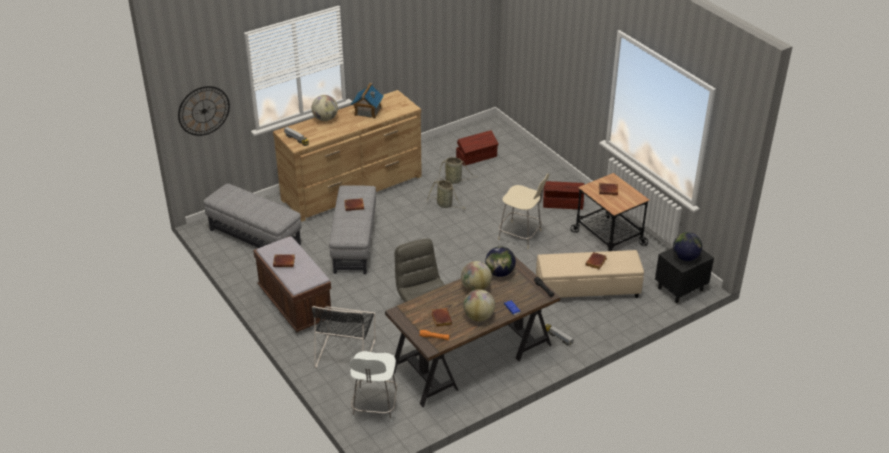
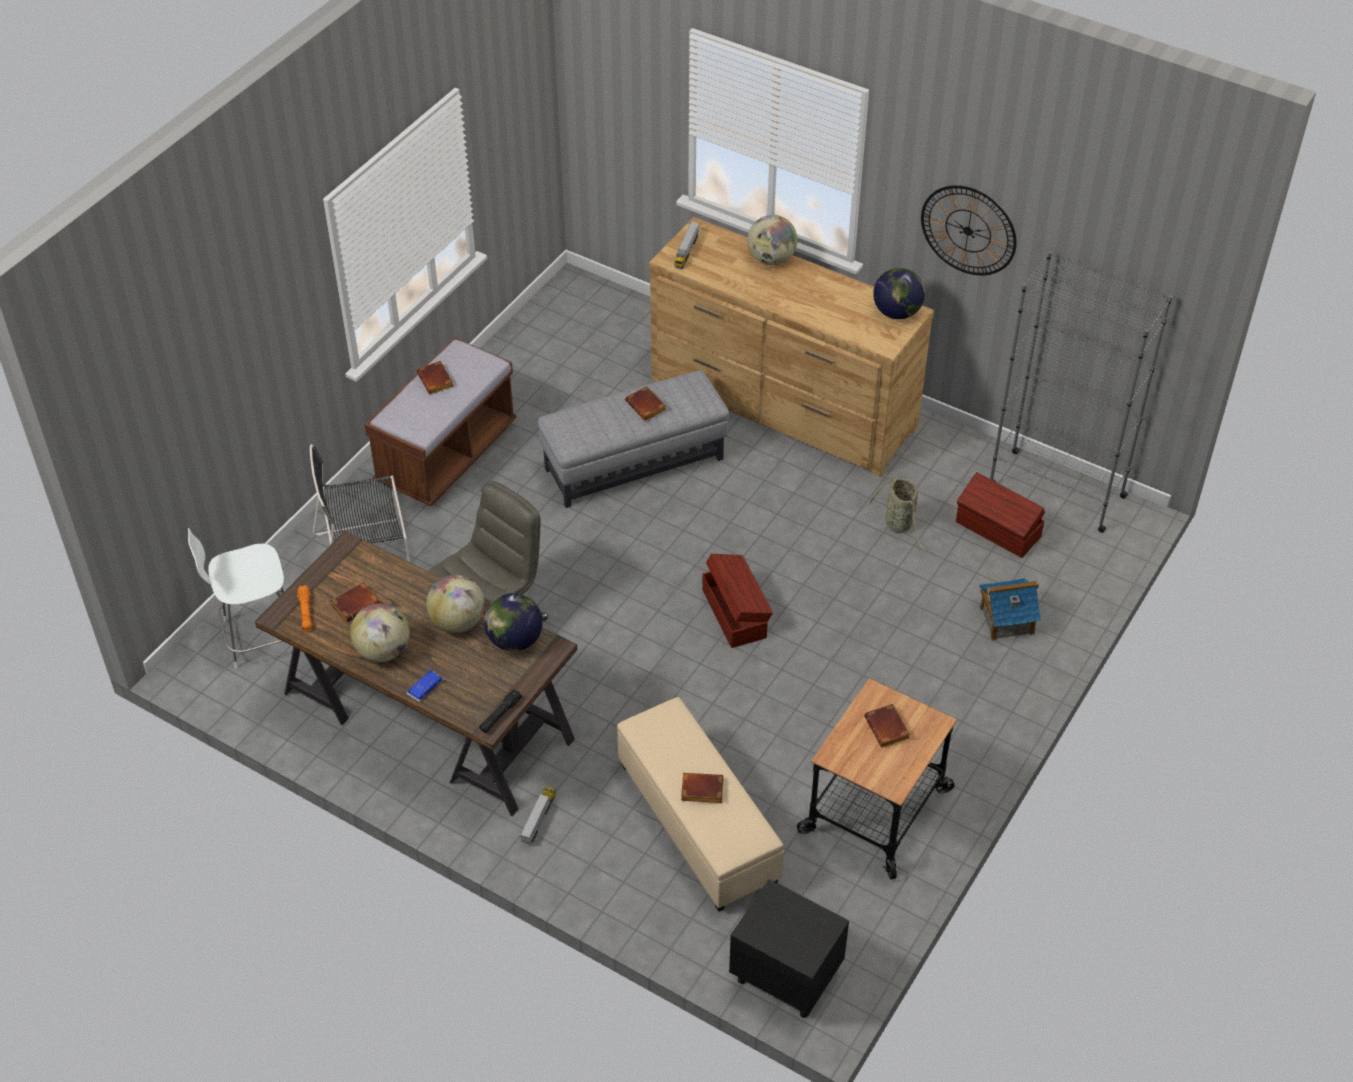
camera: 65 degrees right, 10 degrees up
wall clock [178,86,230,136] -> wall clock moved to [921,185,1017,275]
grey ottoman [203,183,301,248] -> none
toy house [351,83,384,119] -> toy house moved to [979,578,1041,640]
basket [427,180,466,209] -> none
beige chair [498,174,549,249] -> none
brown storage box [543,181,584,210] -> brown storage box moved to [702,554,773,648]
globe [673,232,702,261] -> globe moved to [873,268,925,319]
none -> grey bookcase [990,251,1172,533]

